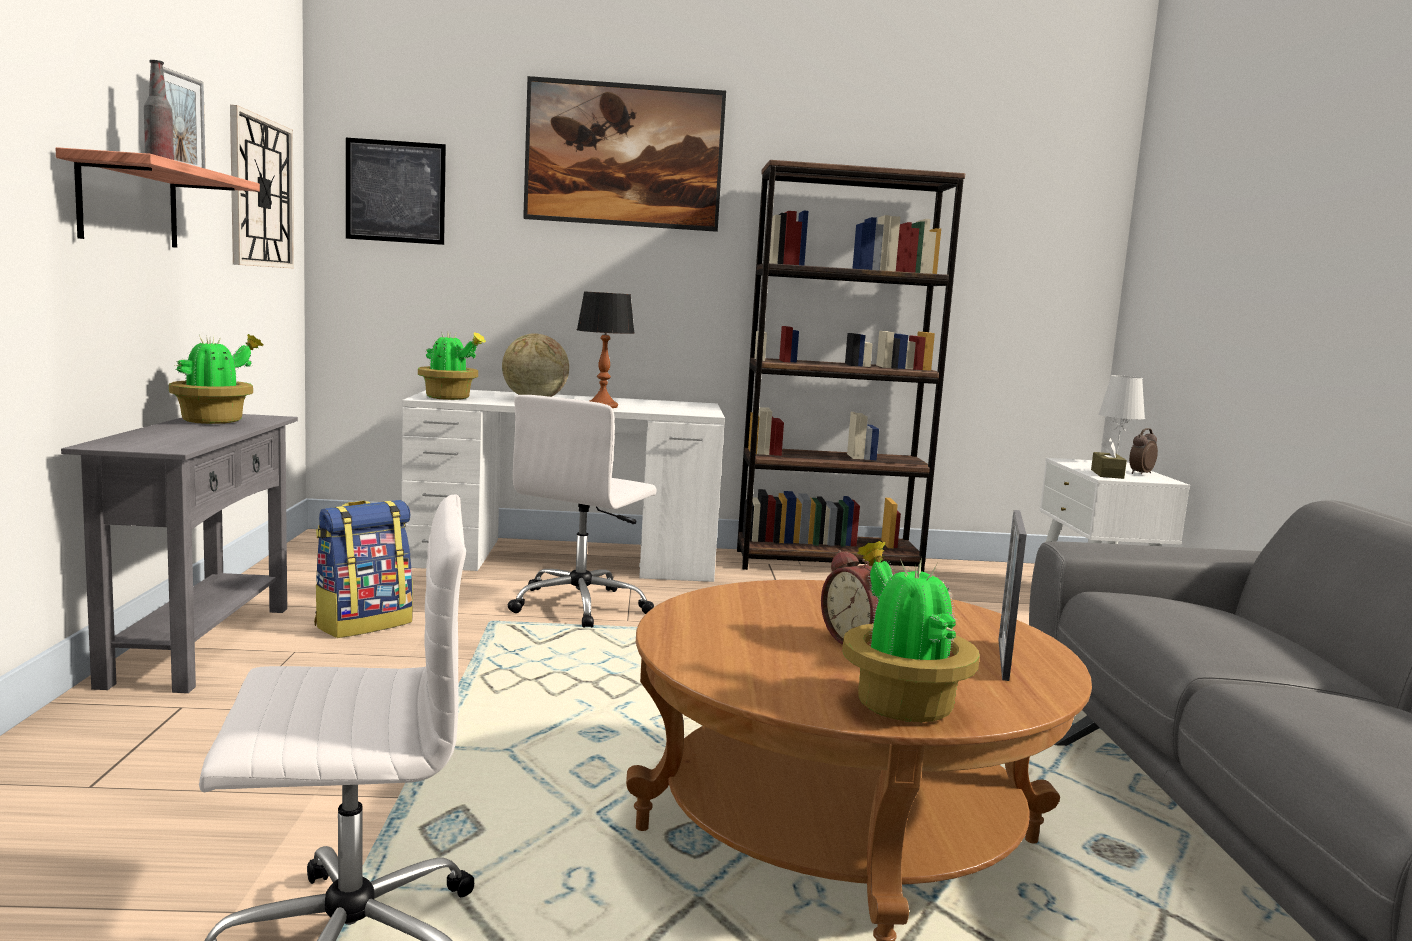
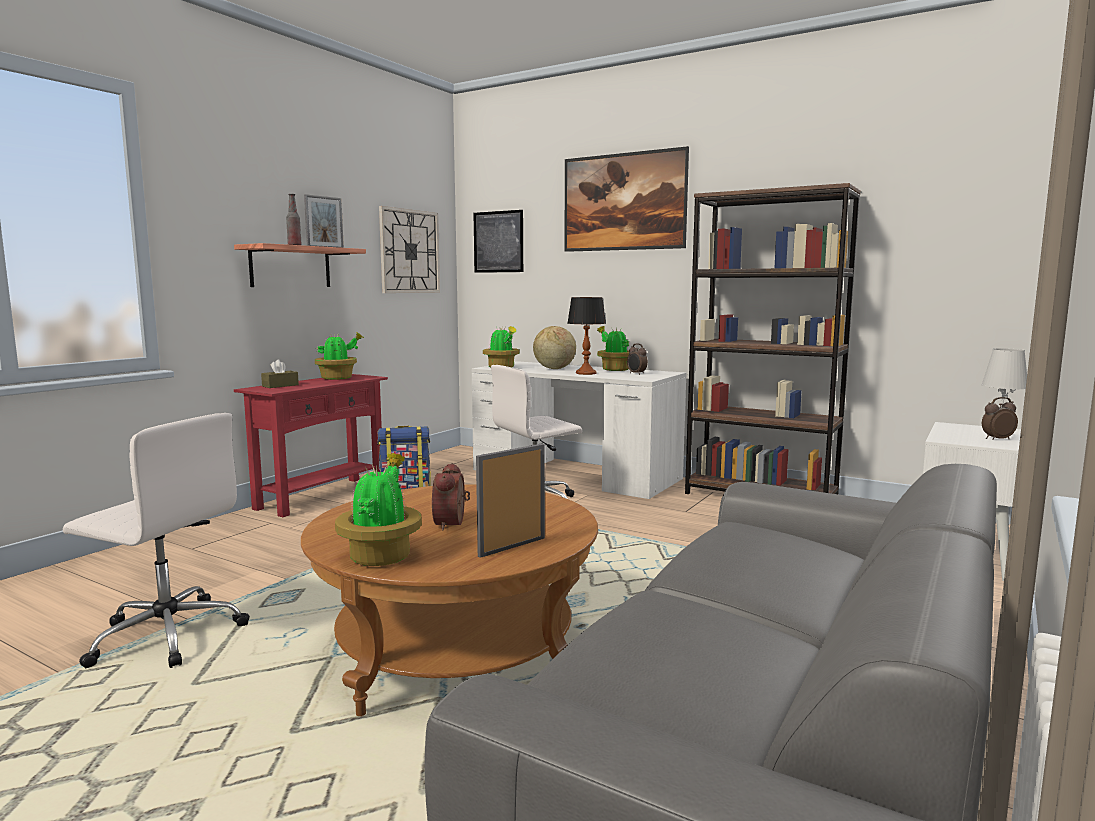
camera: 35 degrees right, 0 degrees up
grey console table [61,414,298,693] -> red console table [234,374,388,517]
brown tissue box [1091,438,1127,479] -> brown tissue box moved to [261,359,299,388]
none -> potted plant [597,326,629,371]
none -> alarm clock [627,344,648,375]

